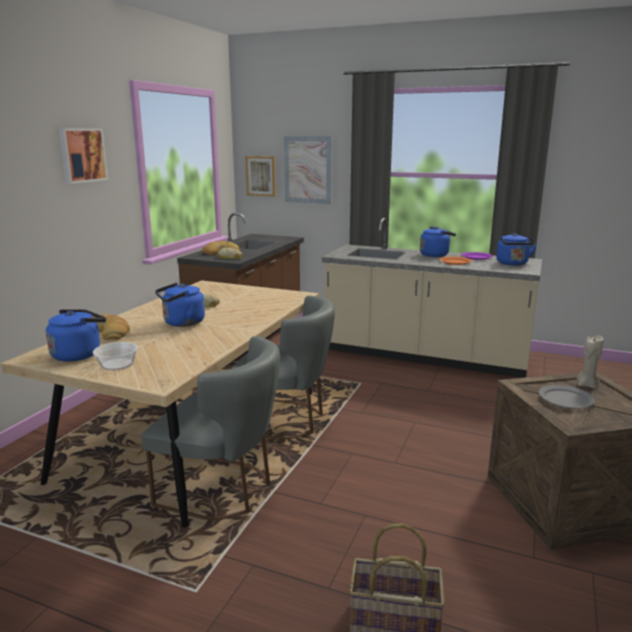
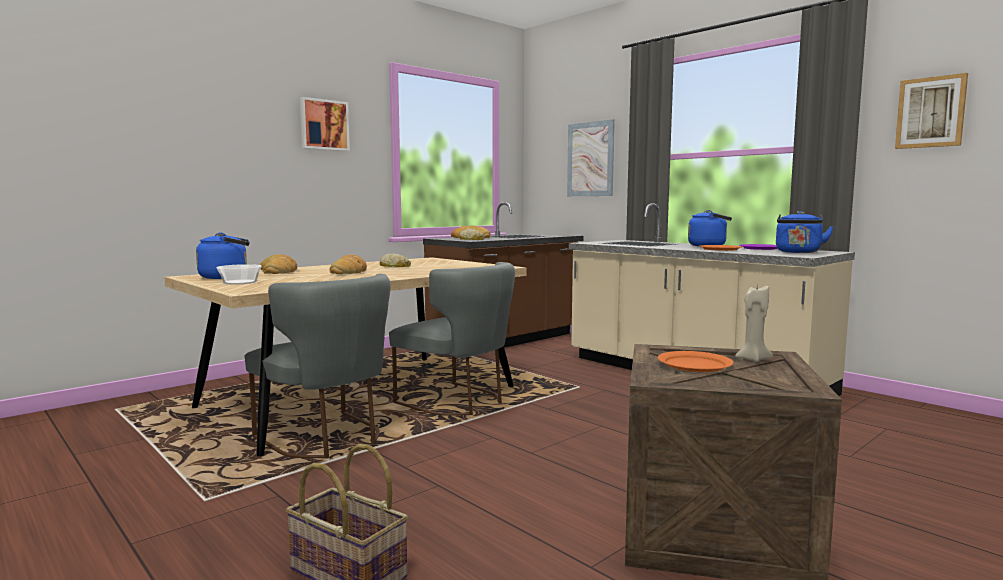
camera: 25 degrees right, 10 degrees down
blue kettle [155,283,205,327] -> bread [329,254,367,274]
picture [245,156,276,197] -> picture moved to [895,73,968,149]
grey plate [539,385,595,409] -> orange plate [657,351,734,372]

